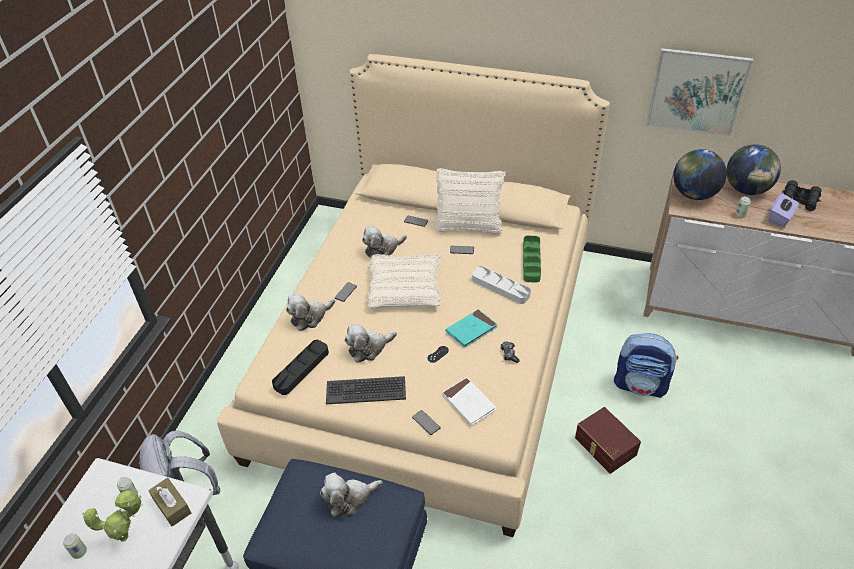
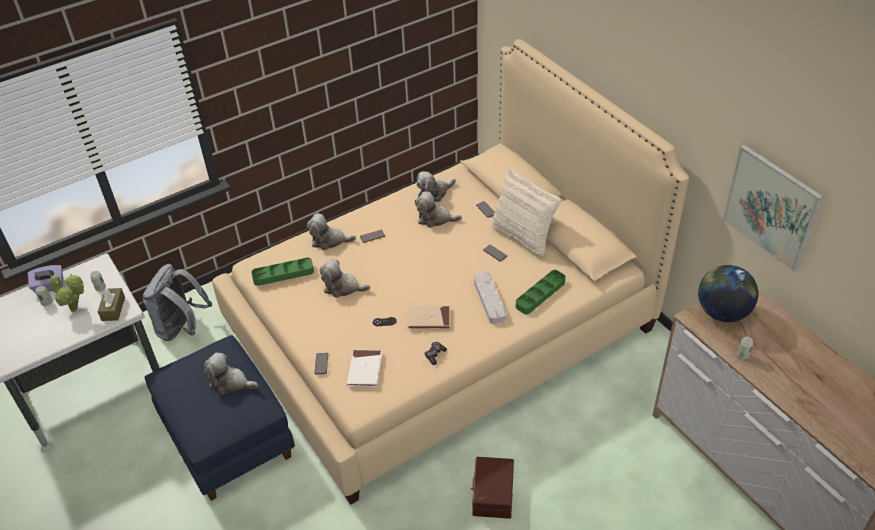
camera: 40 degrees right, 0 degrees up
black tray [272,340,329,395] -> green tray [251,258,314,286]
keyboard [326,376,406,404] -> none
beige pillow [367,253,442,308] -> none
turquoise book [446,309,497,348] -> beige book [407,306,450,329]
backpack [614,334,678,398] -> none
globe [727,144,781,195] -> none
purple tissue box [769,193,799,227] -> purple tissue box moved to [28,265,63,292]
black binoculars [782,180,821,211] -> none
none -> plush toy [416,171,456,202]

